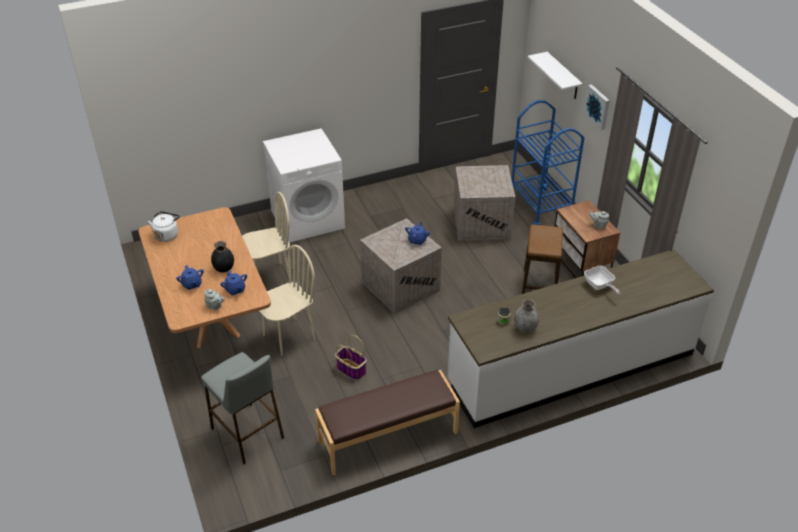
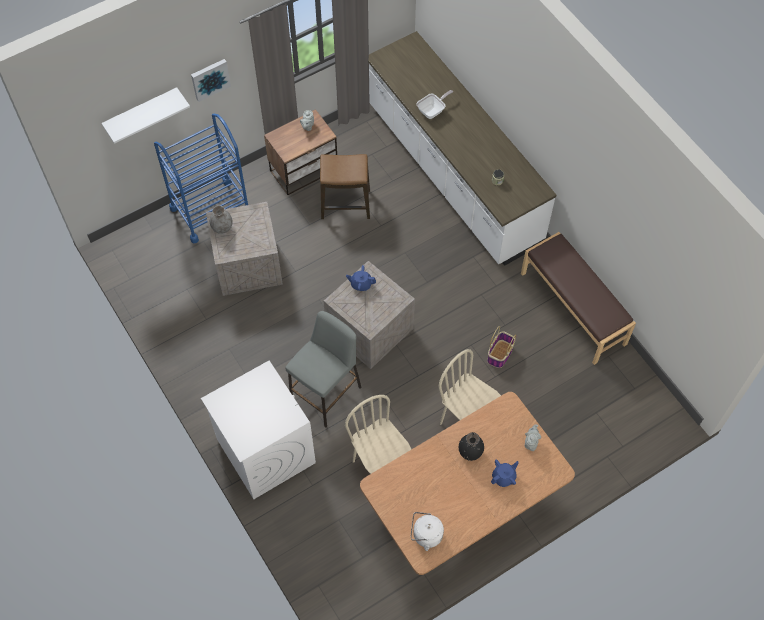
camera: 100 degrees left, 20 degrees up
grey stool [201,352,284,464] -> grey stool moved to [285,311,362,428]
blue teapot [220,271,247,296] -> none
grey vase [514,299,539,333] -> grey vase moved to [210,206,232,234]

